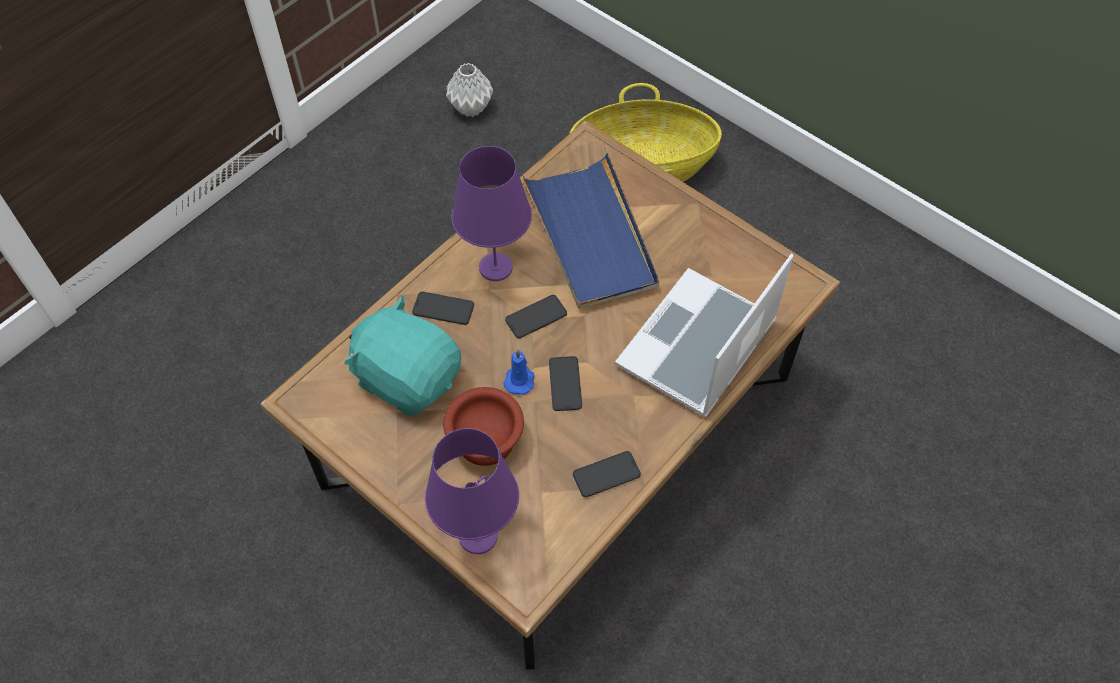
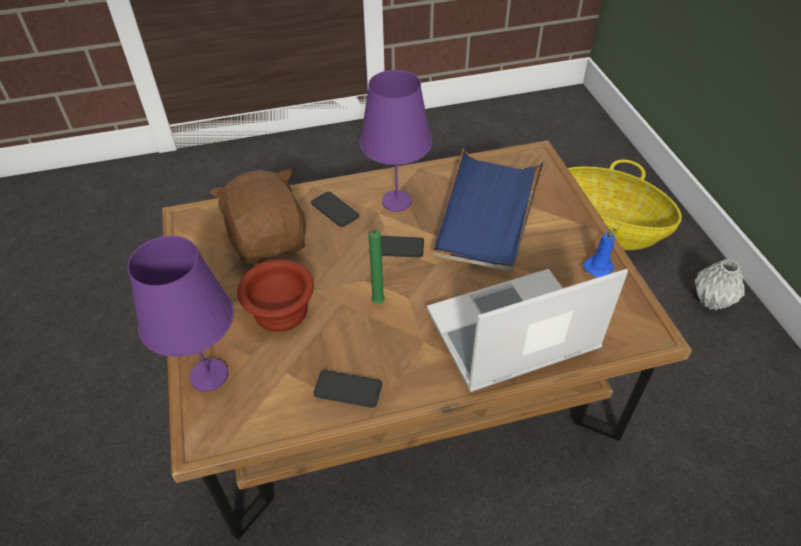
camera: 35 degrees right, 10 degrees down
turquoise plush toy [345,296,461,416] -> brown plush toy [210,169,306,265]
grey vase [446,63,493,117] -> grey vase moved to [695,259,745,310]
blue candle [503,349,534,395] -> blue candle moved to [583,228,615,278]
phone [549,356,582,411] -> green candle [368,229,385,304]

